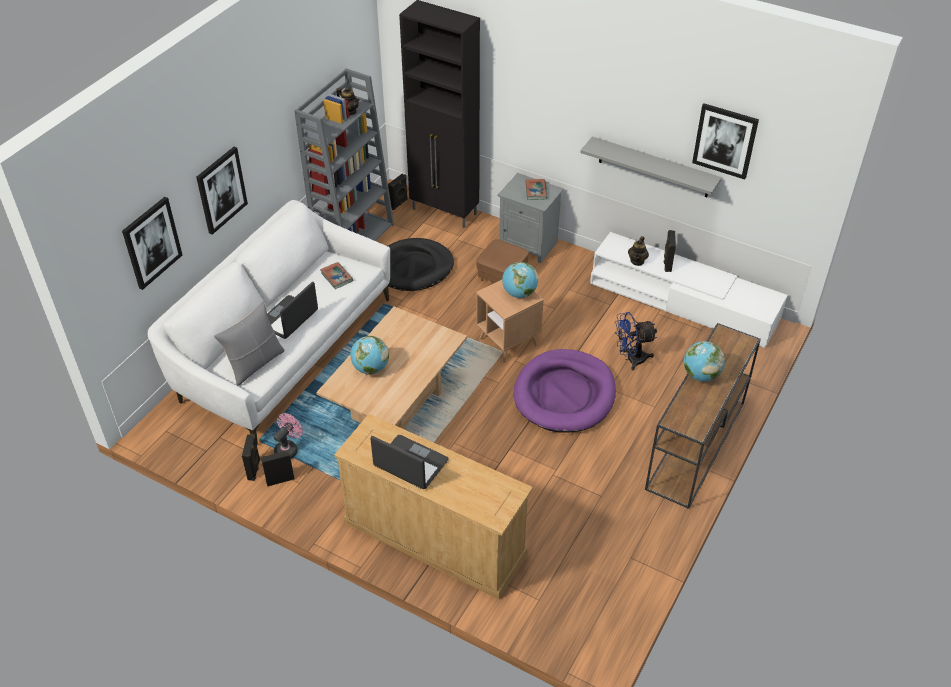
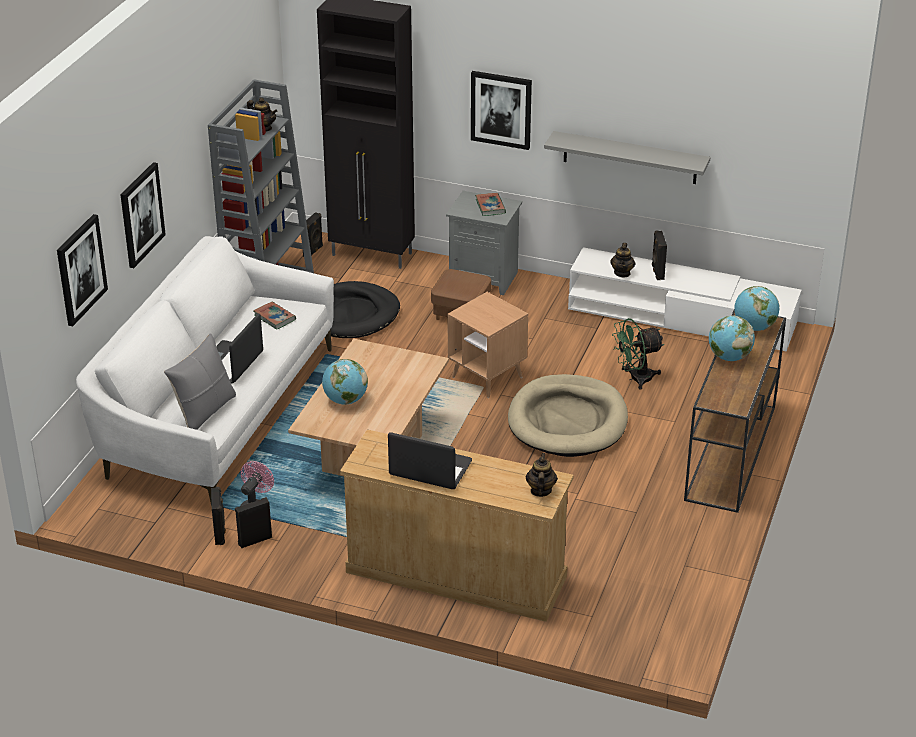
camera: 10 degrees left, 10 degrees down
globe [502,262,538,298] -> globe moved to [734,286,779,331]
purple dog bed [513,349,616,433] -> beige dog bed [508,374,628,457]
blue fan [615,312,657,370] -> green fan [612,318,664,390]
picture [692,103,759,180] -> picture moved to [471,71,532,150]
none -> teapot [526,453,558,497]

